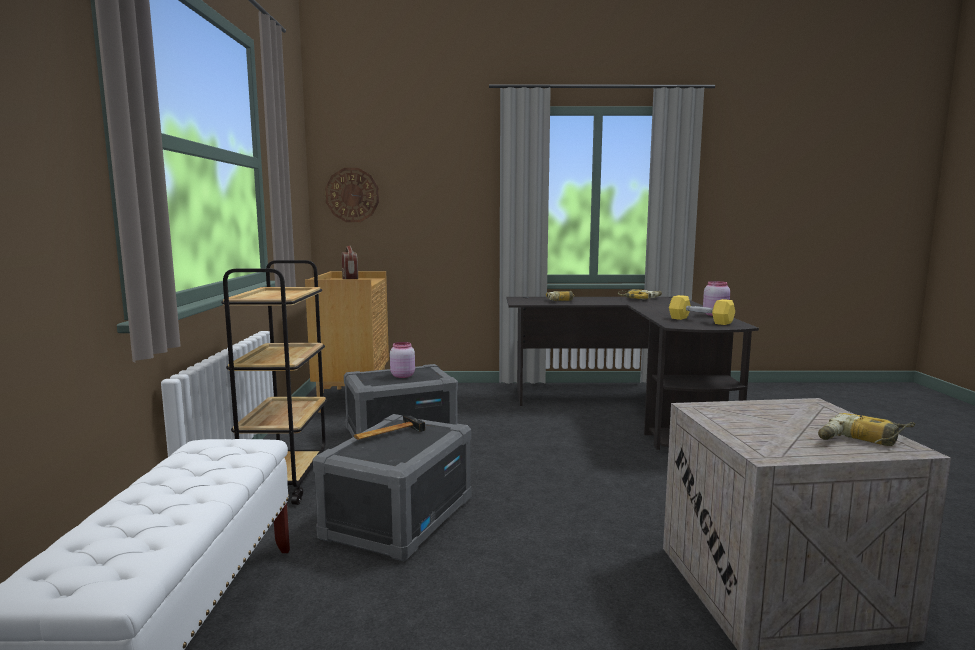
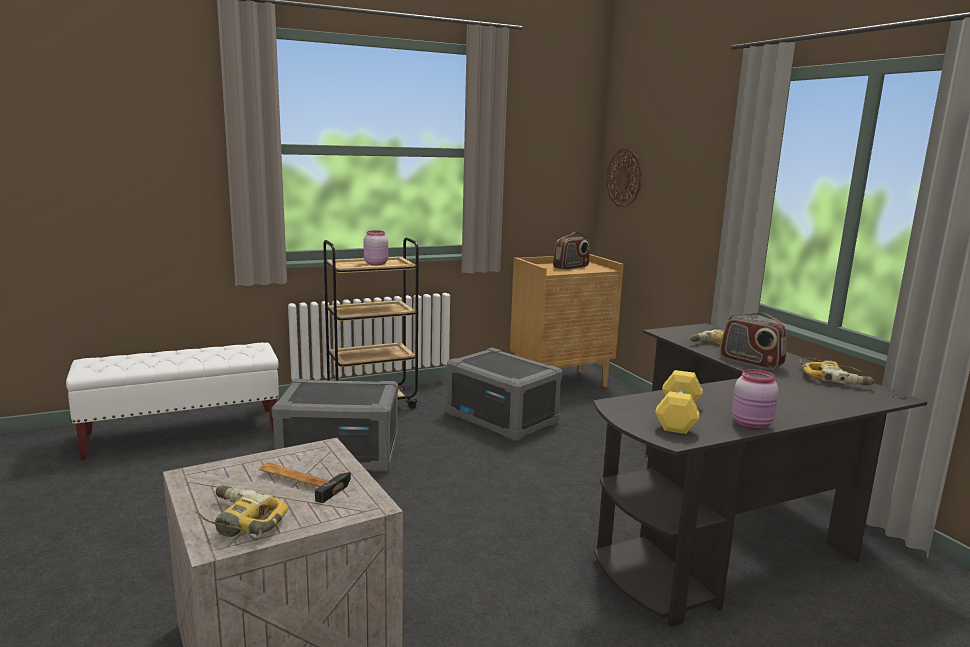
camera: 65 degrees right, 5 degrees up
hammer [353,416,425,440] -> hammer moved to [259,463,351,503]
pink jar [390,342,415,378] -> pink jar moved to [364,230,388,265]
none -> radio [720,312,787,369]

